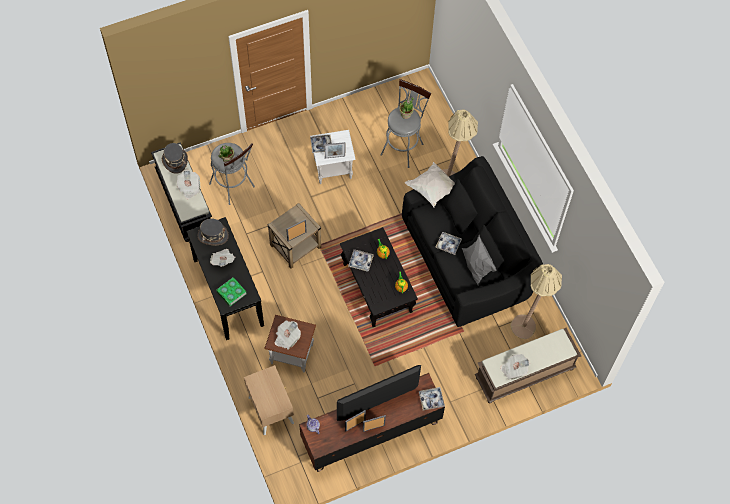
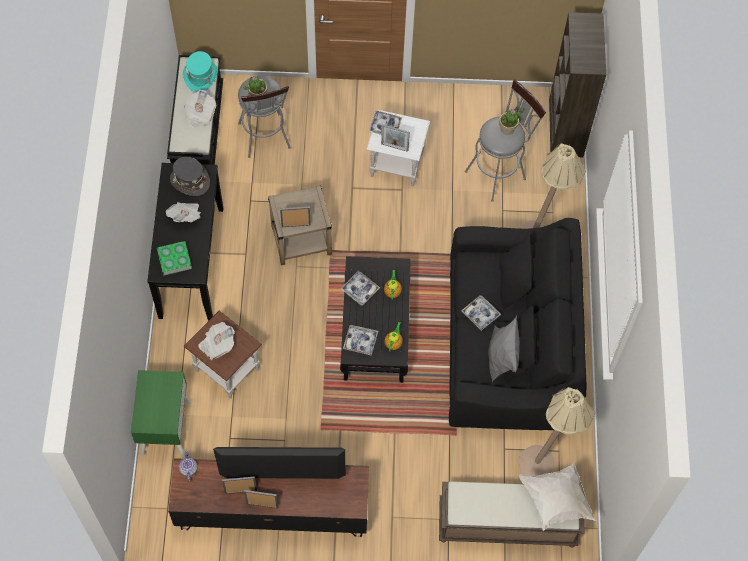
camera: 25 degrees right, 0 degrees up
grey hat [162,143,188,174] -> turquoise hat [183,51,218,92]
beige nightstand [244,365,294,435] -> green nightstand [131,370,191,457]
white pillow [404,162,455,207] -> white pillow moved to [519,462,597,531]
tray [419,387,445,410] -> tray moved to [343,325,378,356]
newspaper [500,354,530,380] -> none
none -> brown bookcase [549,12,606,157]

